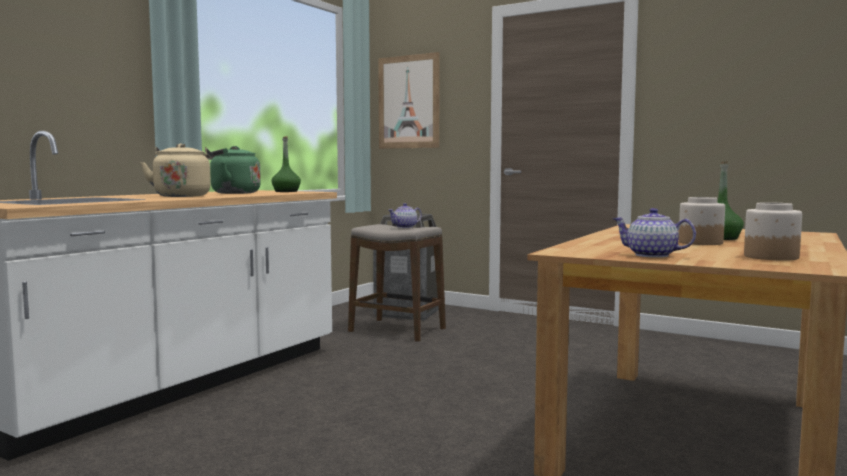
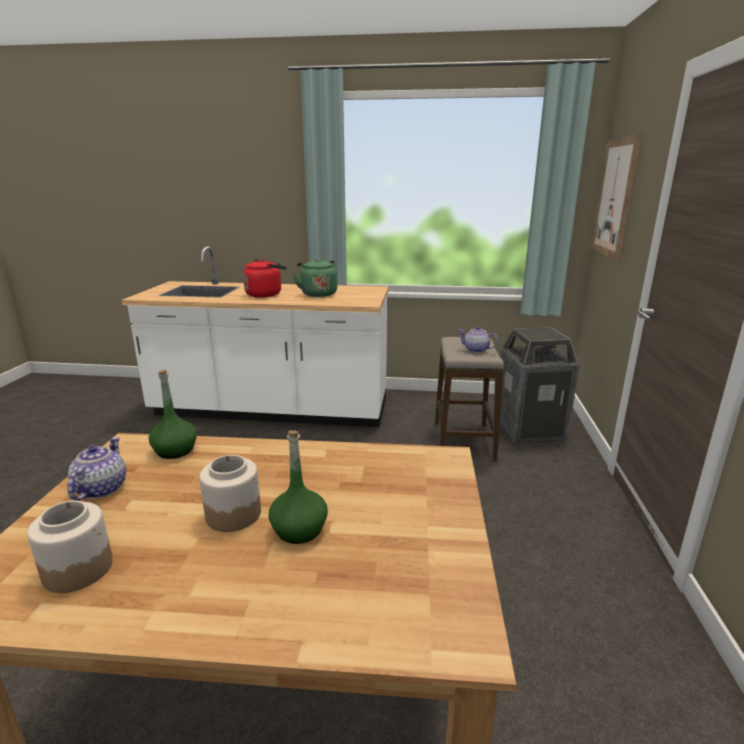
camera: 65 degrees right, 15 degrees up
beige kettle [140,143,212,197] -> red kettle [243,259,287,297]
green bottle [271,136,301,192] -> green bottle moved to [149,370,197,459]

